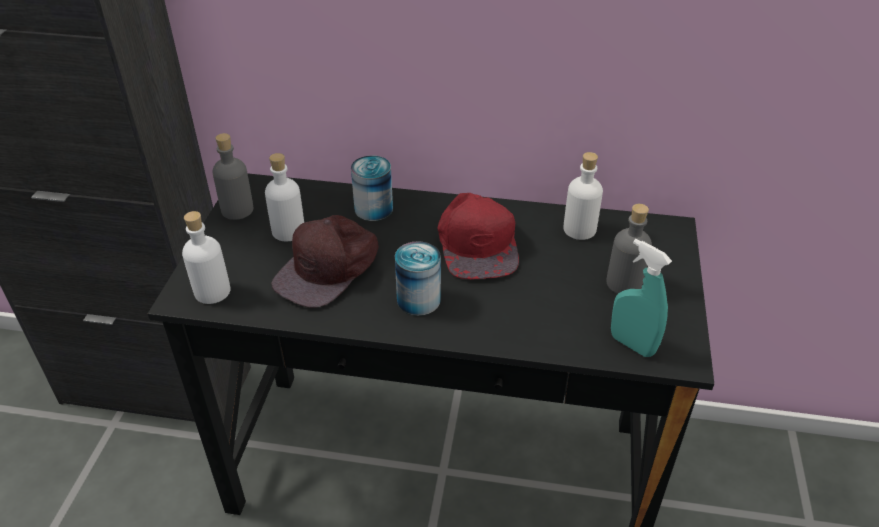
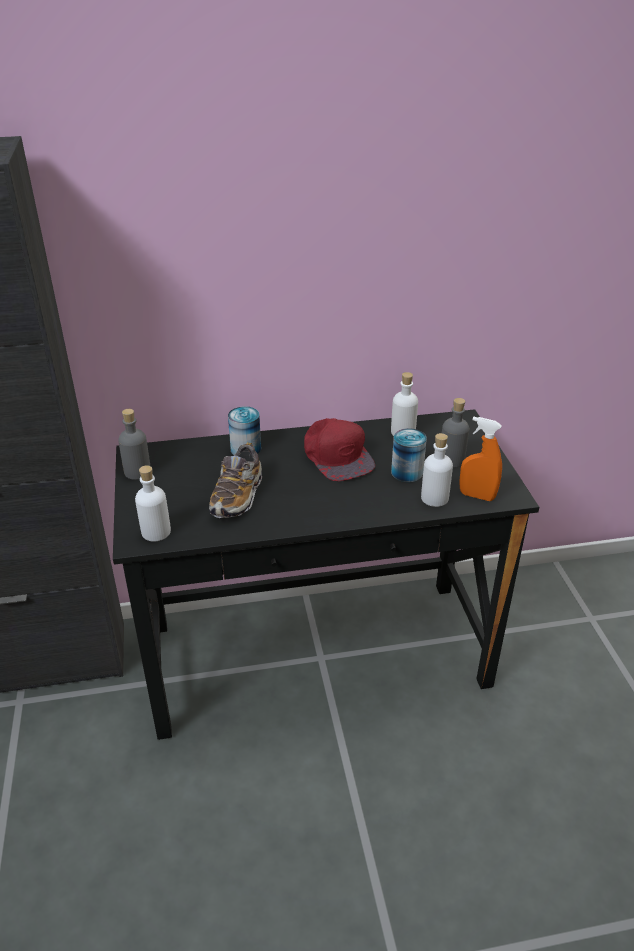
camera: 20 degrees left, 5 degrees down
white bottle [265,153,304,241] -> white bottle moved to [421,433,453,507]
brown cap [271,215,379,308] -> shoe [209,442,262,518]
can [395,241,441,316] -> can moved to [391,428,427,482]
turquoise spray bottle [611,239,672,357] -> orange spray bottle [459,417,502,501]

